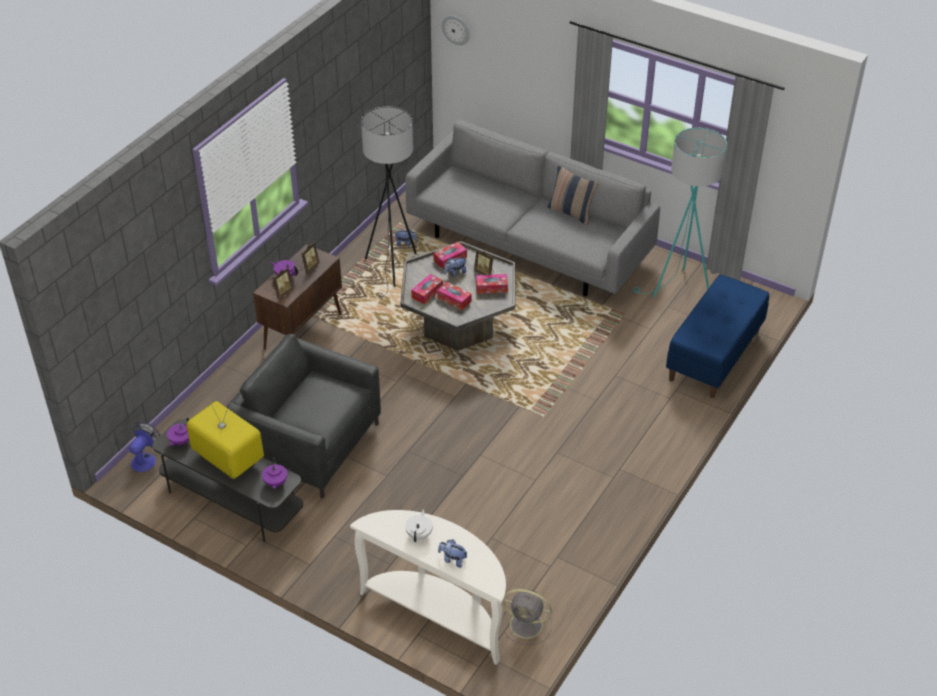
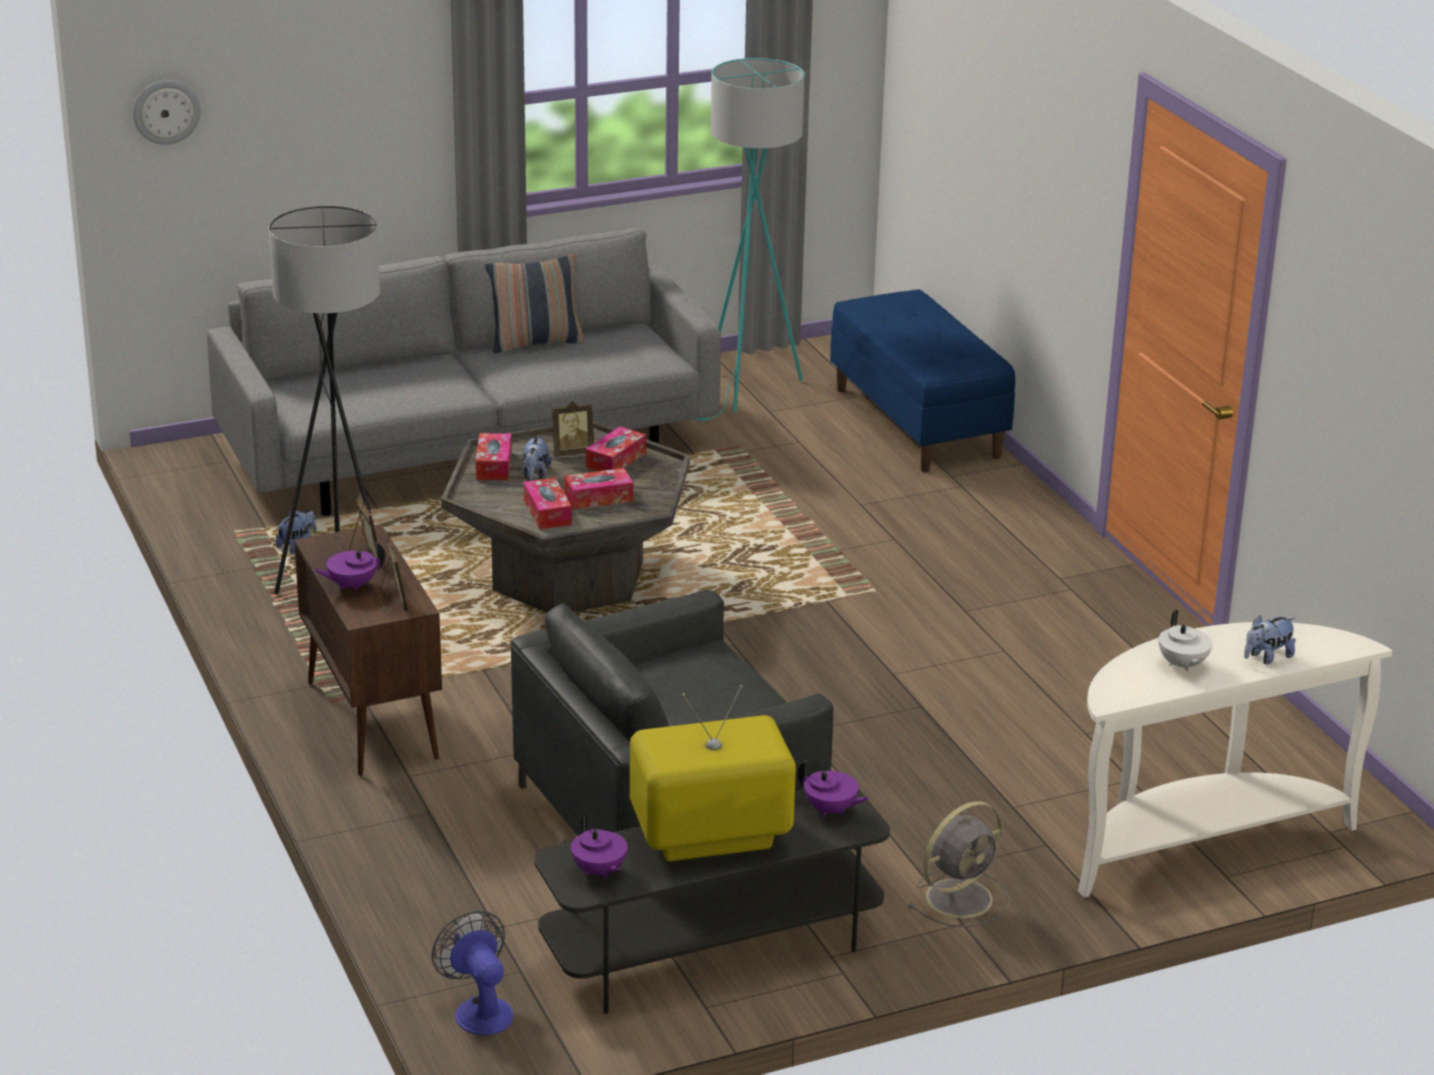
camera: 55 degrees left, 15 degrees down
white teapot [405,509,433,542] -> white teapot turned 150 degrees counterclockwise [1159,610,1213,672]
grey fan [502,589,552,645] -> grey fan moved to [908,801,1010,927]

